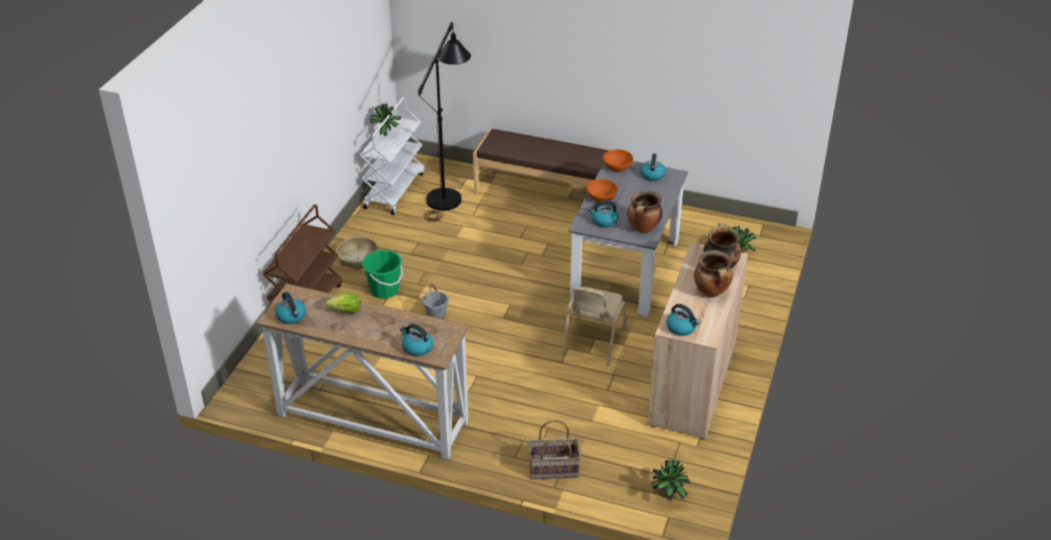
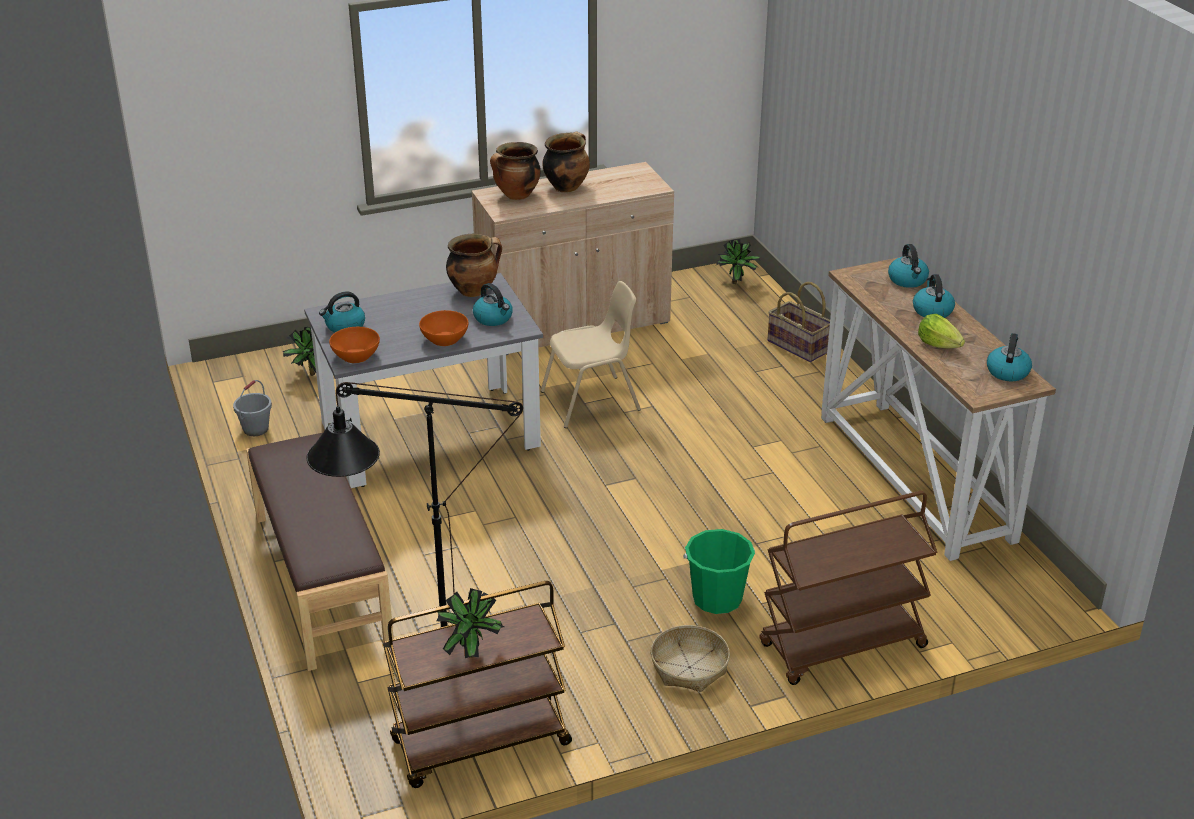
camera: 130 degrees left, 5 degrees down
white cart [360,97,424,215] -> brown cart [383,581,572,788]
grey bucket [423,284,448,319] -> grey bucket moved to [233,380,272,436]
kettle [666,304,700,336] -> kettle moved to [913,274,955,318]

